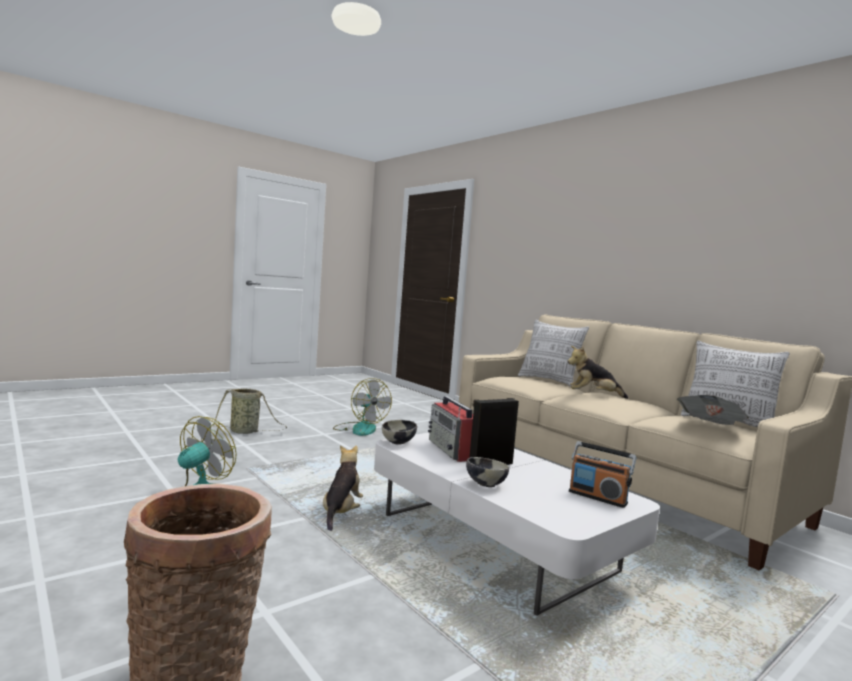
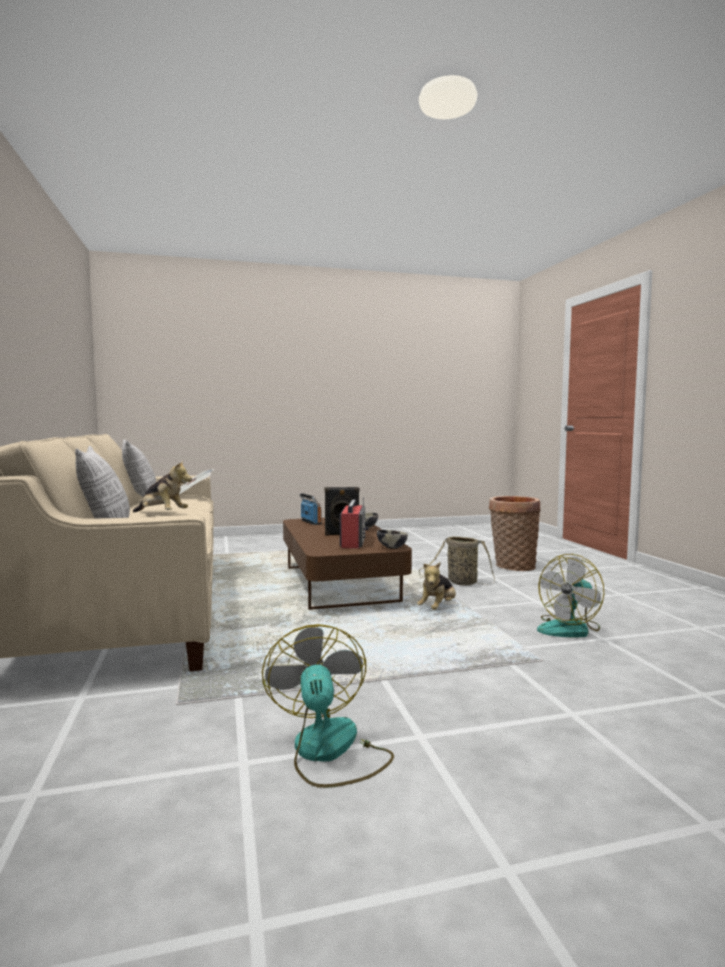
camera: 155 degrees left, 0 degrees up
basket [213,389,287,434] -> basket moved to [419,536,495,586]
white coffee table [374,432,660,616] -> brown coffee table [283,518,412,610]

